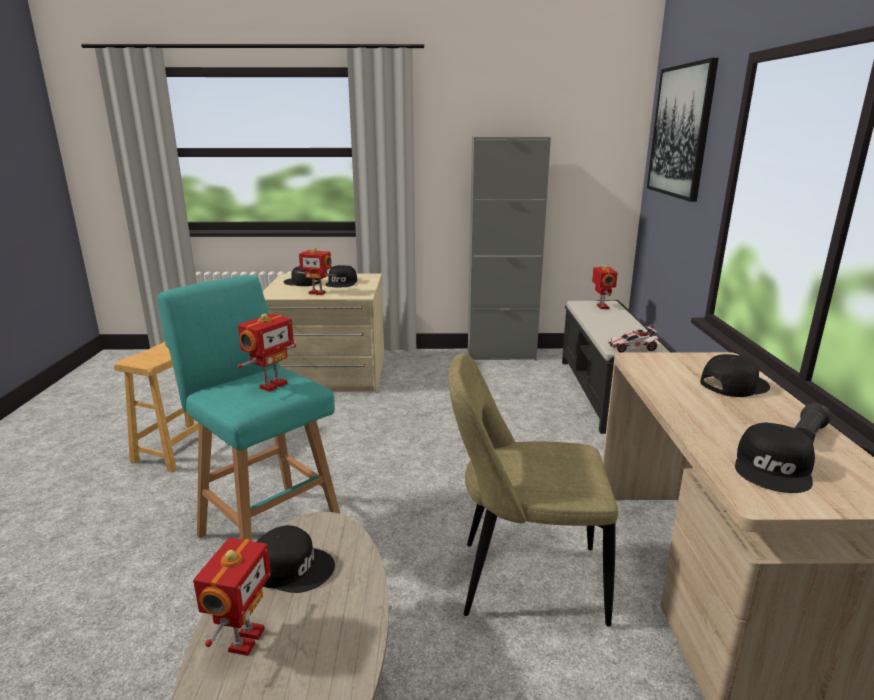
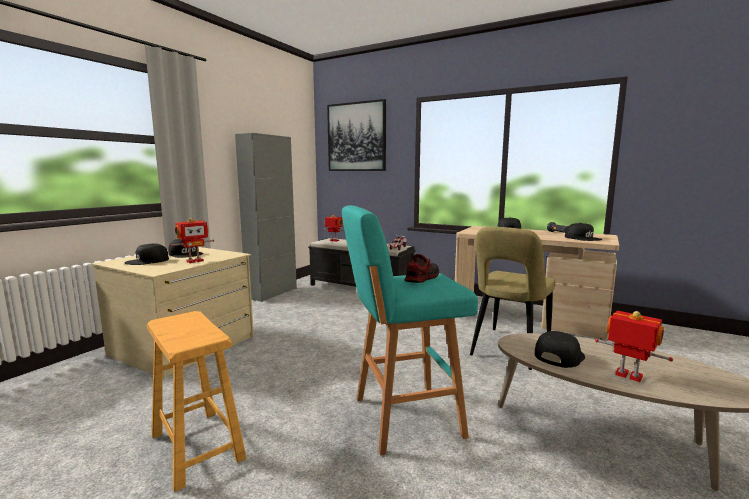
camera: 60 degrees left, 10 degrees down
toy robot [238,314,296,392] -> shoe [405,254,439,283]

